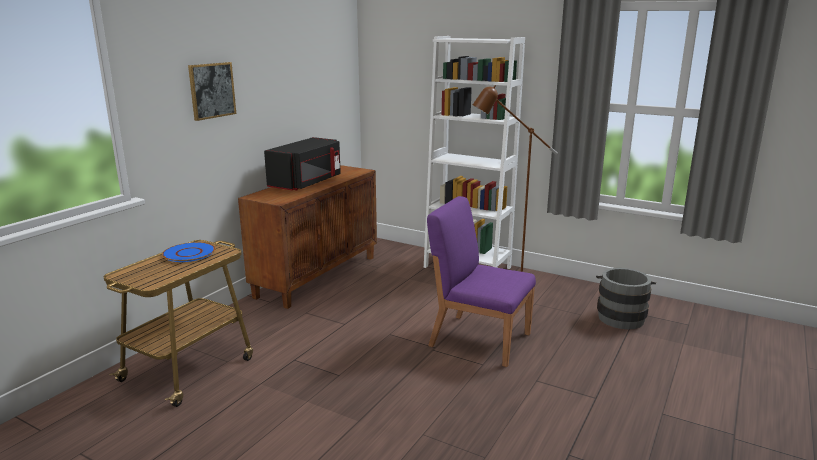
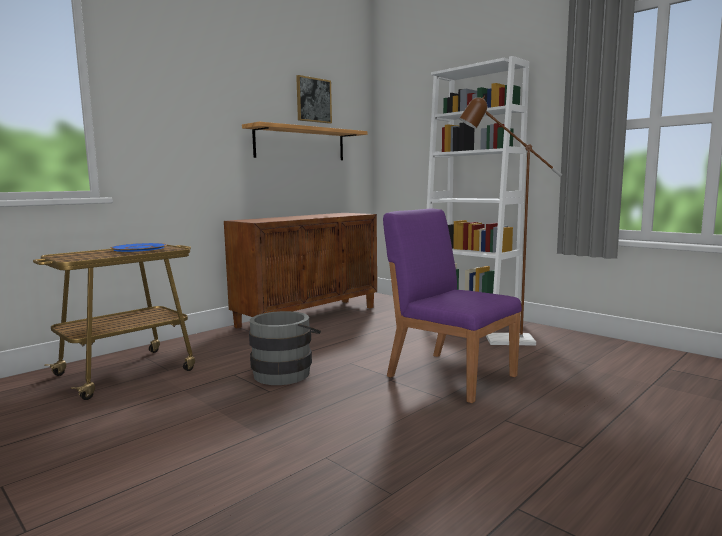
camera: 15 degrees right, 10 degrees down
picture [188,62,236,121] -> picture moved to [296,75,332,124]
black microwave [264,137,341,190] -> none
grey bucket [596,268,656,329] -> grey bucket moved to [249,311,321,385]
none -> shelf [242,122,368,160]

